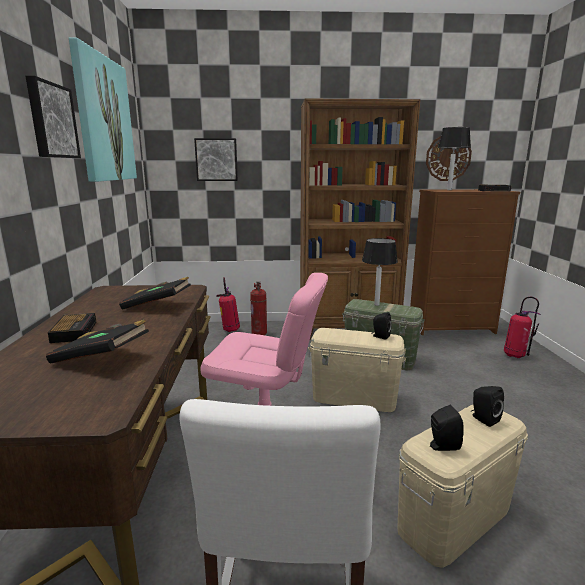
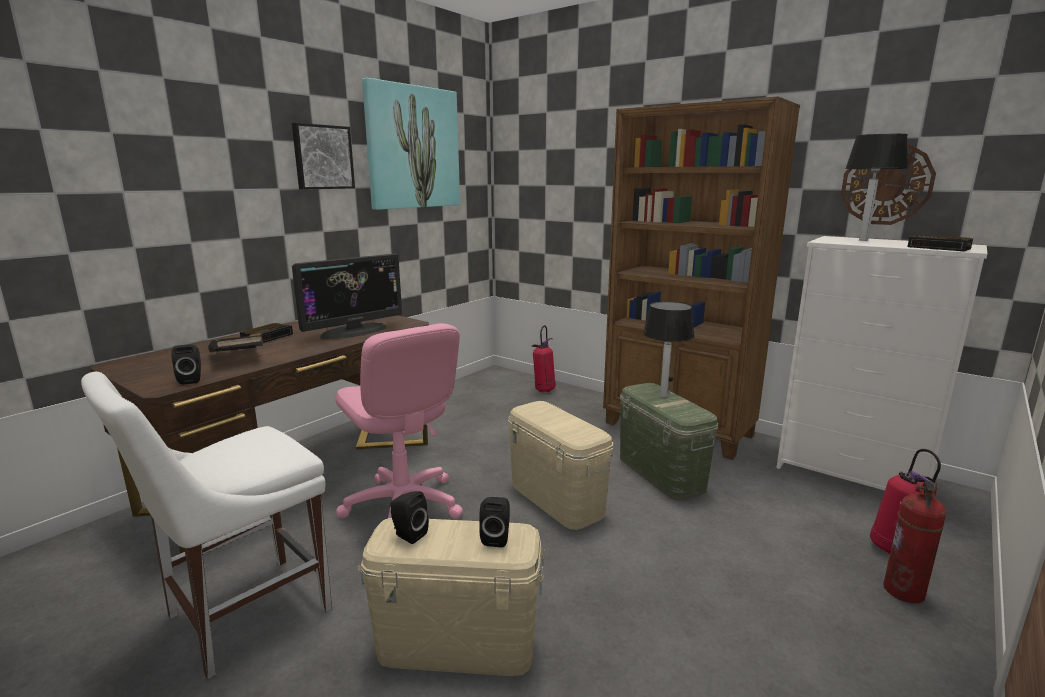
camera: 40 degrees right, 0 degrees up
black book [119,277,191,310] -> monitor [292,253,402,339]
picture [194,138,238,181] -> none
fire extinguisher [250,282,267,335] -> fire extinguisher moved to [883,480,947,604]
black speaker [371,312,392,340] -> black speaker moved to [171,344,201,385]
brown dresser [410,189,520,335] -> white dresser [776,236,987,491]

